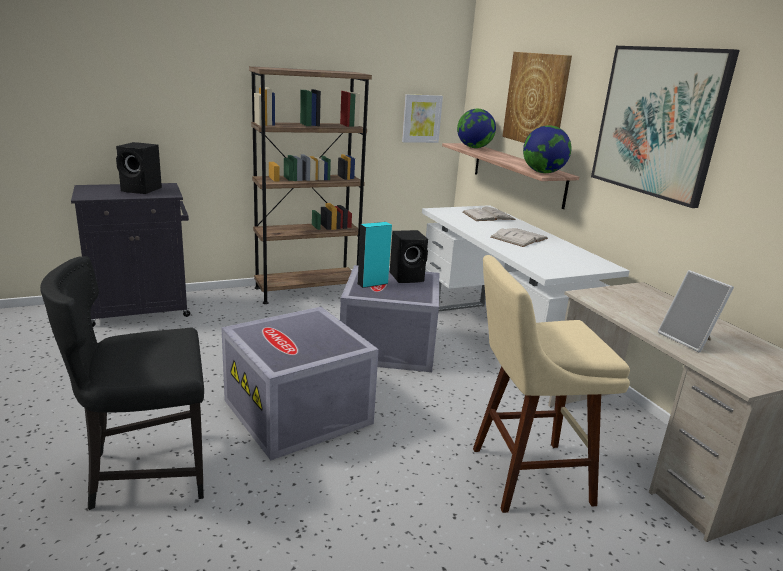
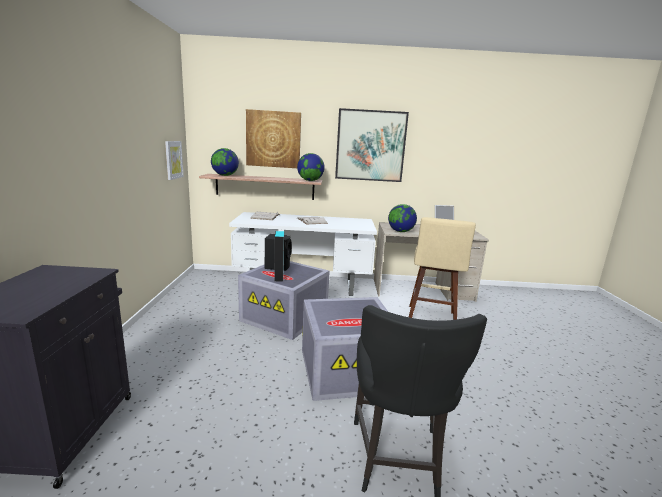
camera: 65 degrees left, 5 degrees down
black speaker [116,142,162,194] -> none
brown bookcase [249,66,372,304] -> none
none -> globe [388,204,417,232]

